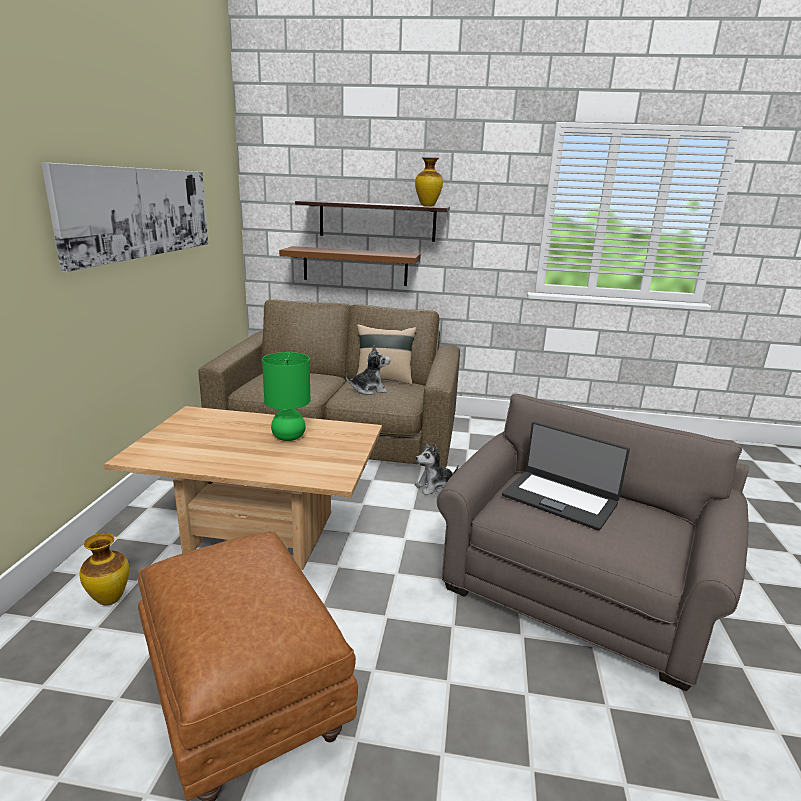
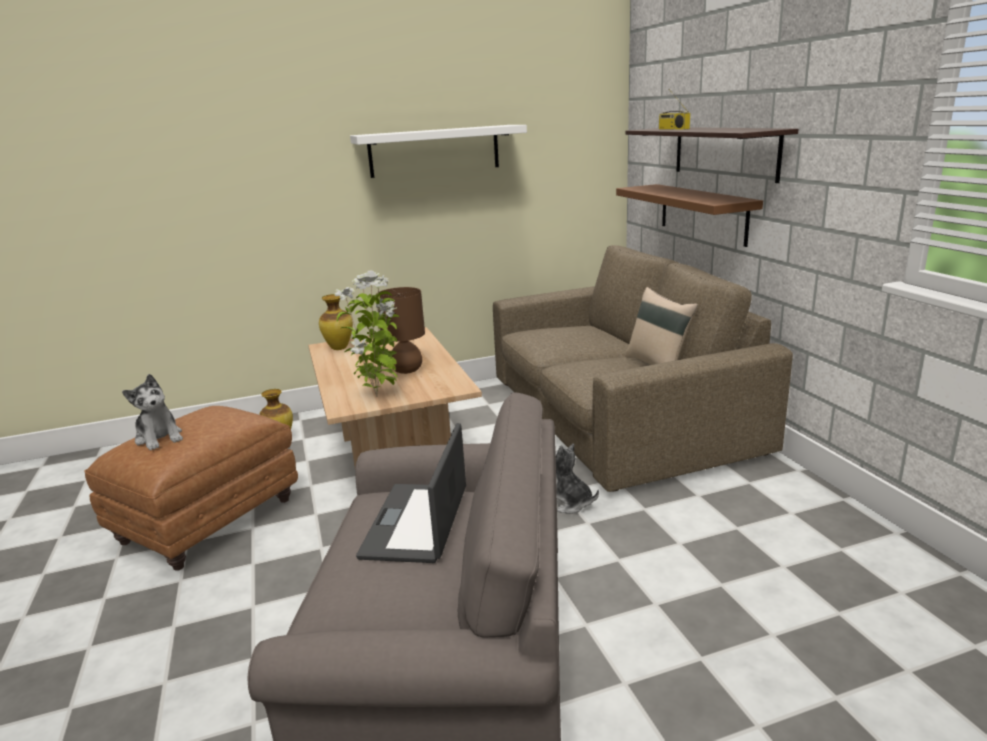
camera: 65 degrees right, 0 degrees up
picture [41,162,208,272] -> white shelf [350,125,527,178]
green table lamp [262,352,310,441] -> brown table lamp [379,287,425,374]
plush toy [346,345,391,395] -> plush toy moved to [122,374,183,450]
vase [415,157,443,207] -> vase moved to [319,294,353,350]
none -> potted plant [335,271,399,397]
none -> radio [659,89,690,130]

